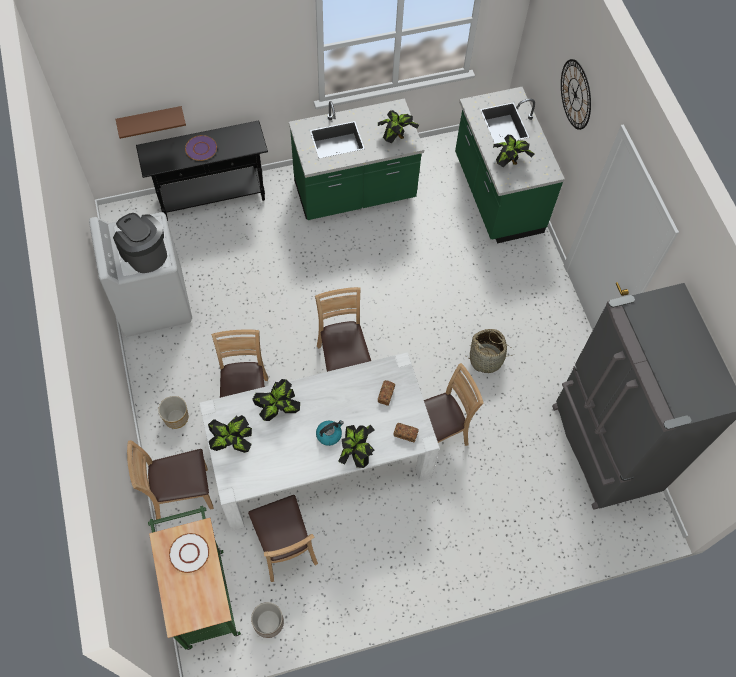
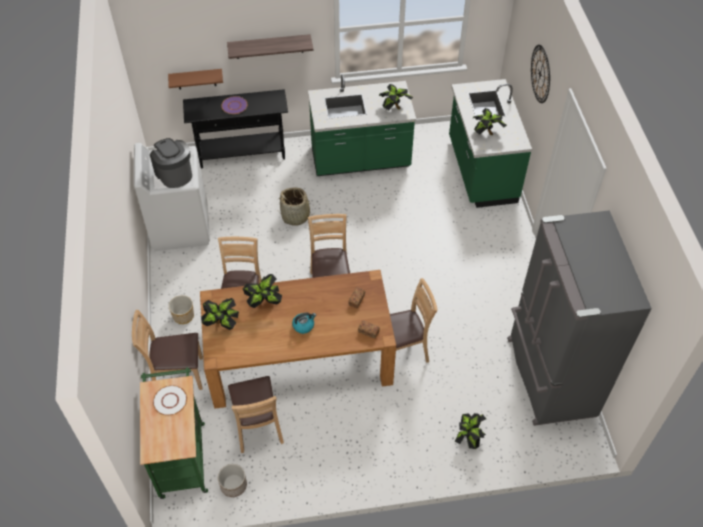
camera: 10 degrees right, 10 degrees down
white dining table [199,352,440,531] -> brown dining table [200,270,396,409]
potted plant [338,425,375,468] -> potted plant moved to [455,413,486,449]
basket [465,329,515,373] -> basket moved to [278,187,316,226]
none -> shelf [227,34,313,59]

